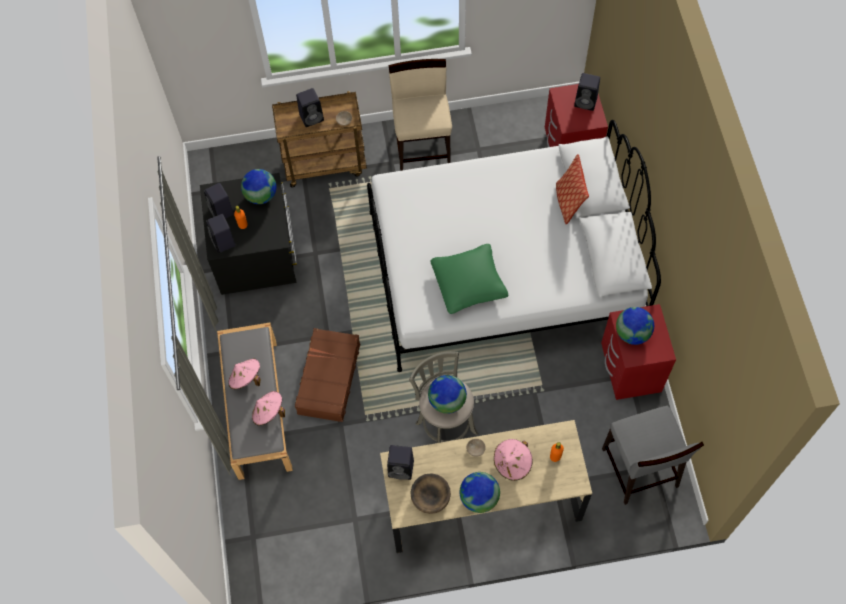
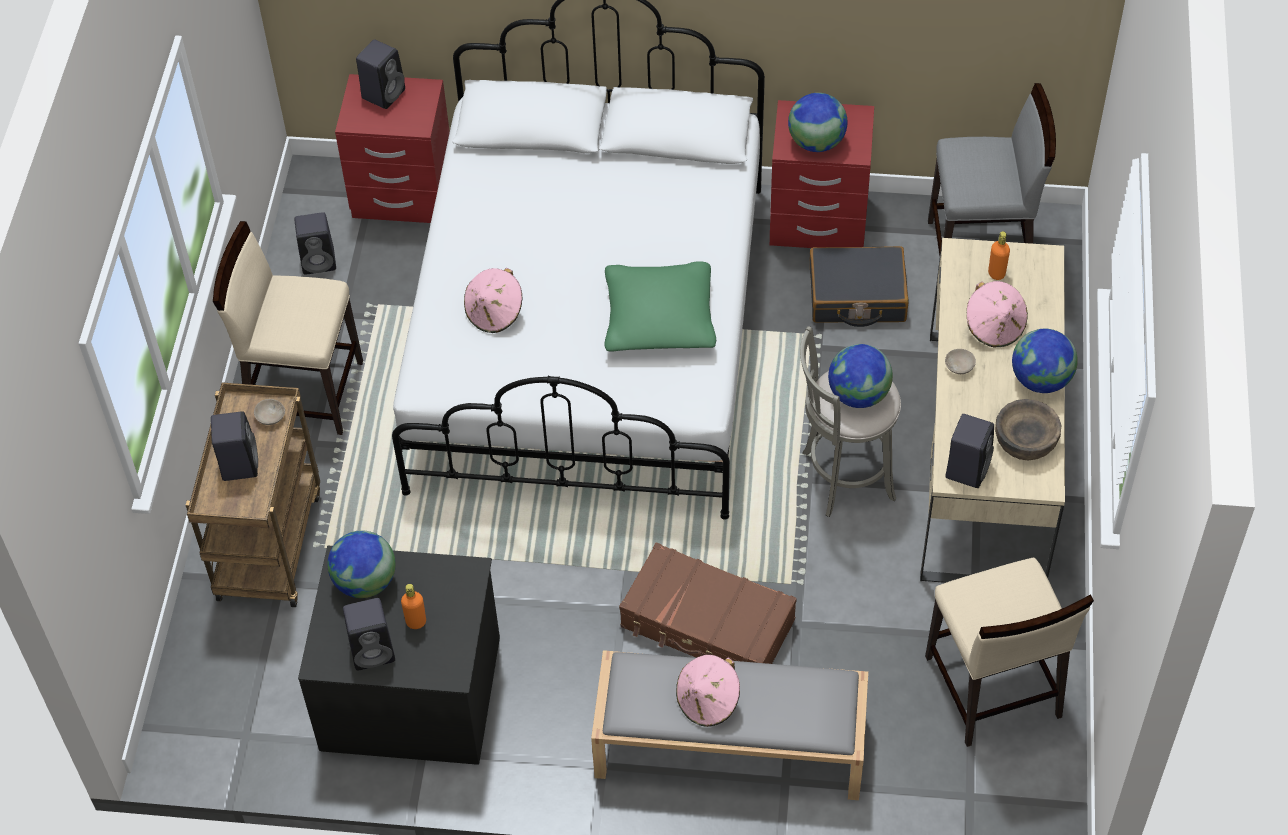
camera: 75 degrees left, 10 degrees down
black speaker [206,214,236,253] -> black speaker moved to [294,212,336,275]
pink hat [252,391,285,426] -> pink hat moved to [464,268,522,333]
pillow [556,154,589,225] -> none
none -> black suitcase [810,246,909,327]
none -> beige chair [925,558,1094,747]

